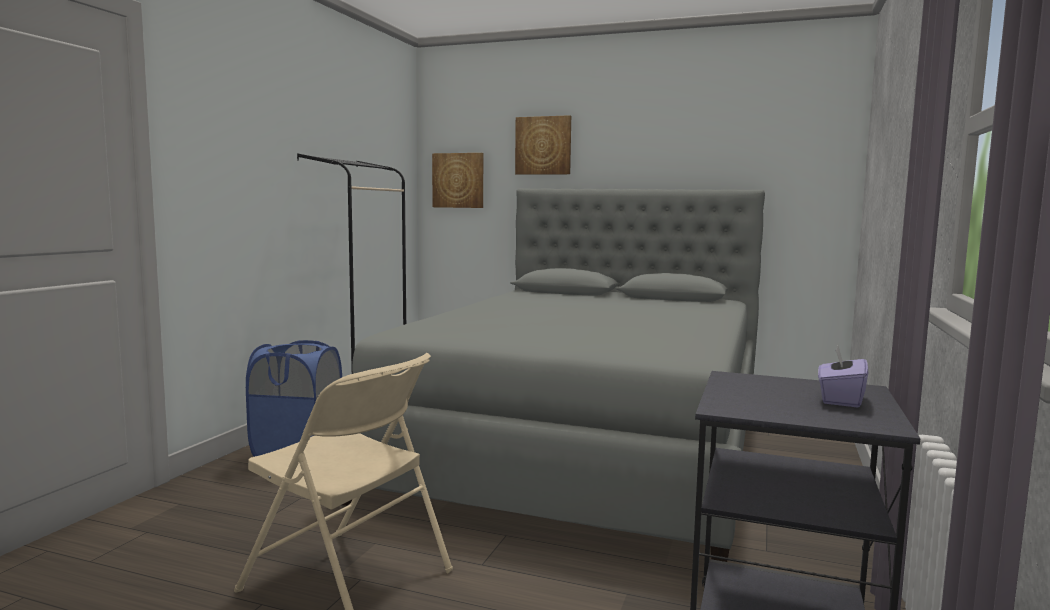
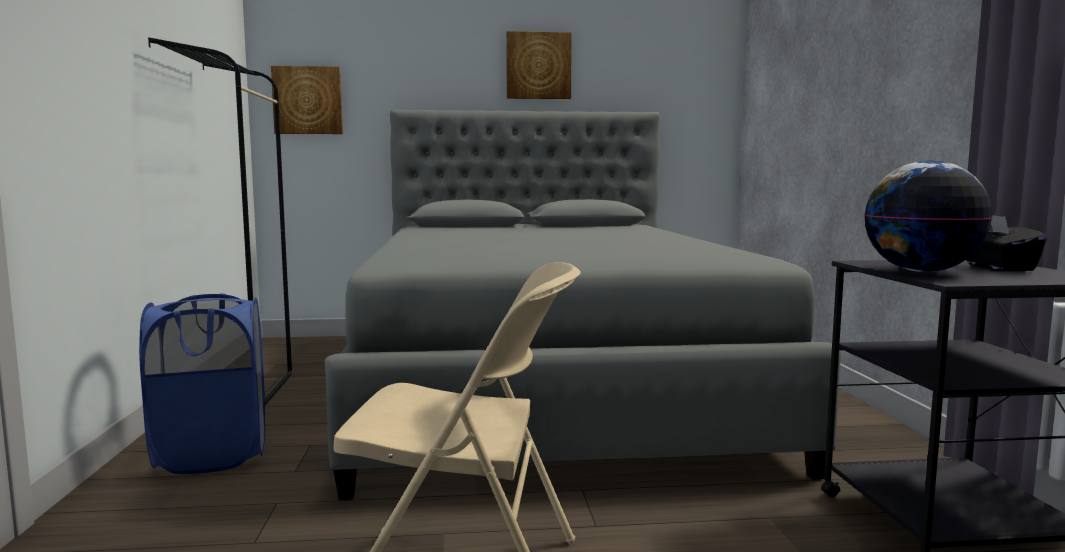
camera: 25 degrees left, 0 degrees up
picture [515,115,571,175] -> picture moved to [506,31,572,99]
purple tissue box [818,346,868,408] -> black tissue box [967,215,1047,271]
none -> globe [864,160,992,272]

